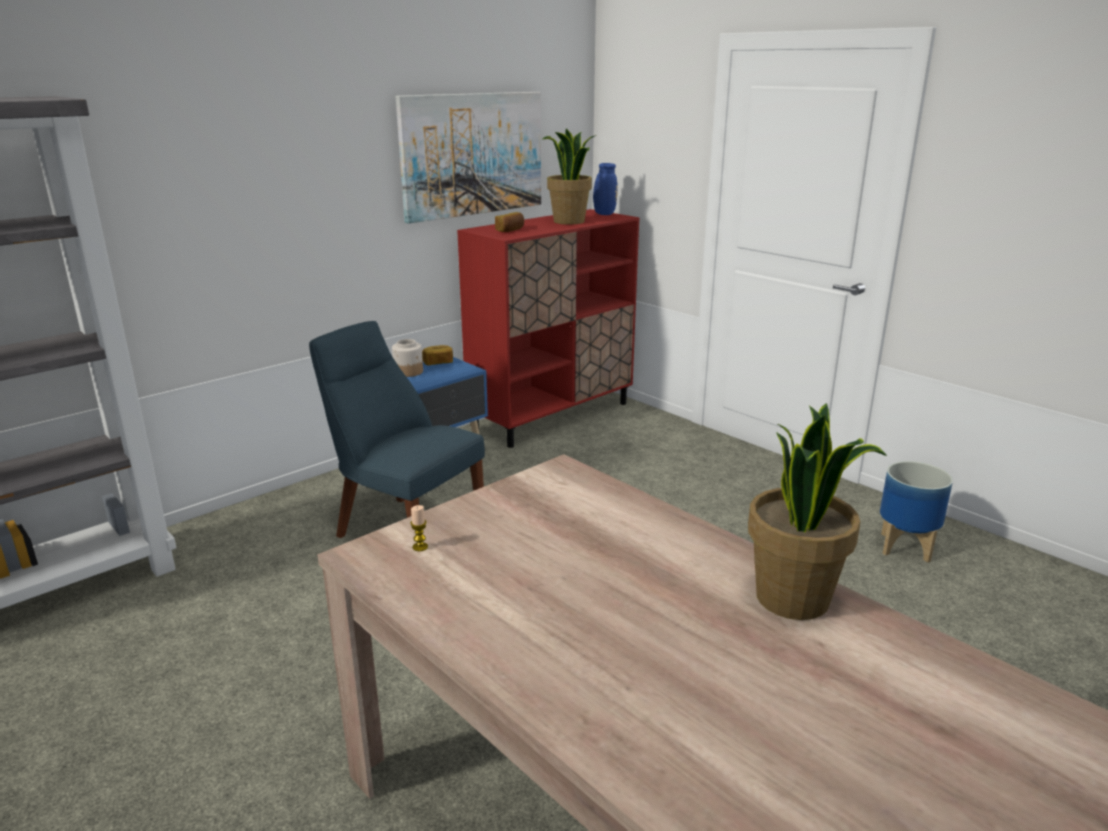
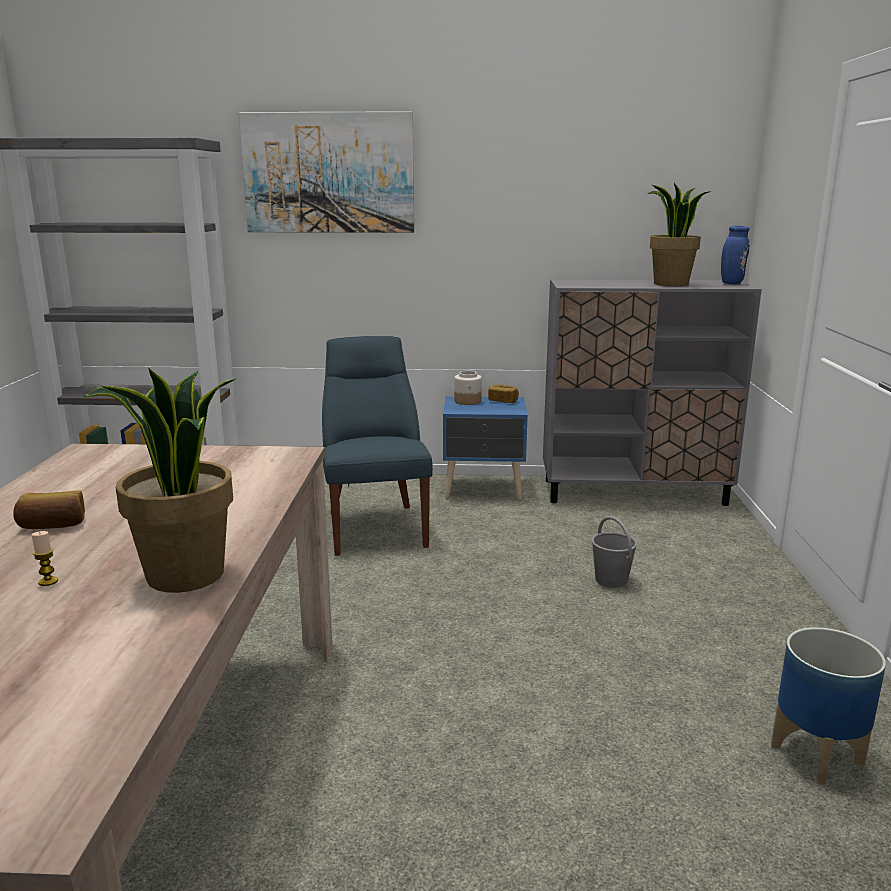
camera: 45 degrees right, 5 degrees down
picture [396,92,541,224] -> picture moved to [239,111,414,233]
candle [411,505,428,551] -> candle moved to [32,531,58,586]
red cabinet [457,209,639,448] -> grey cabinet [543,279,762,506]
bread [495,212,524,232] -> bread moved to [13,490,85,529]
none -> grey bucket [592,516,637,588]

